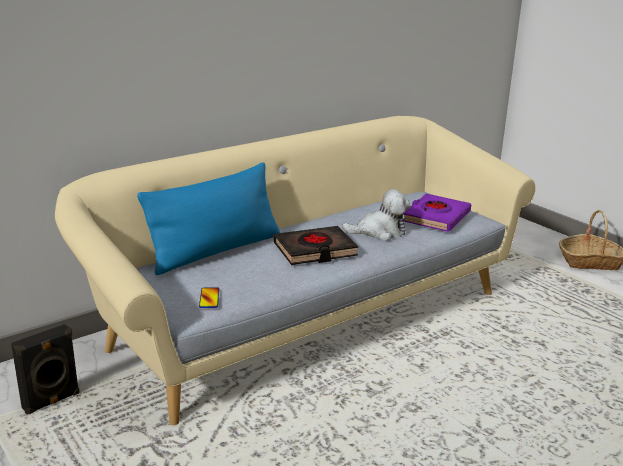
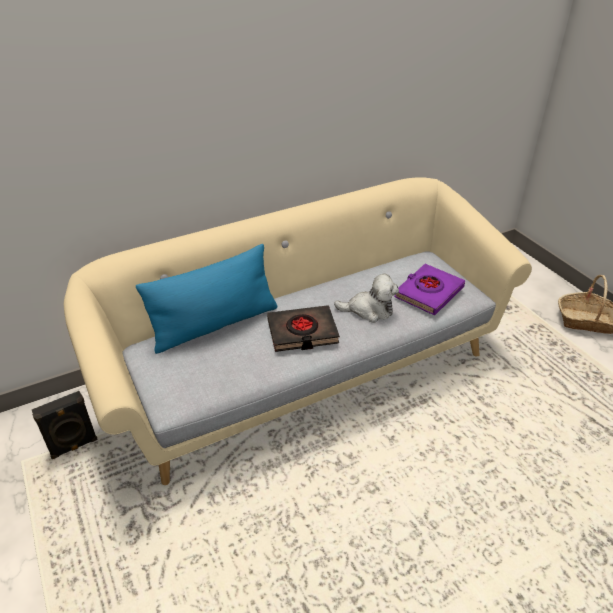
camera: 10 degrees right, 15 degrees up
phone [199,287,219,308] -> none

